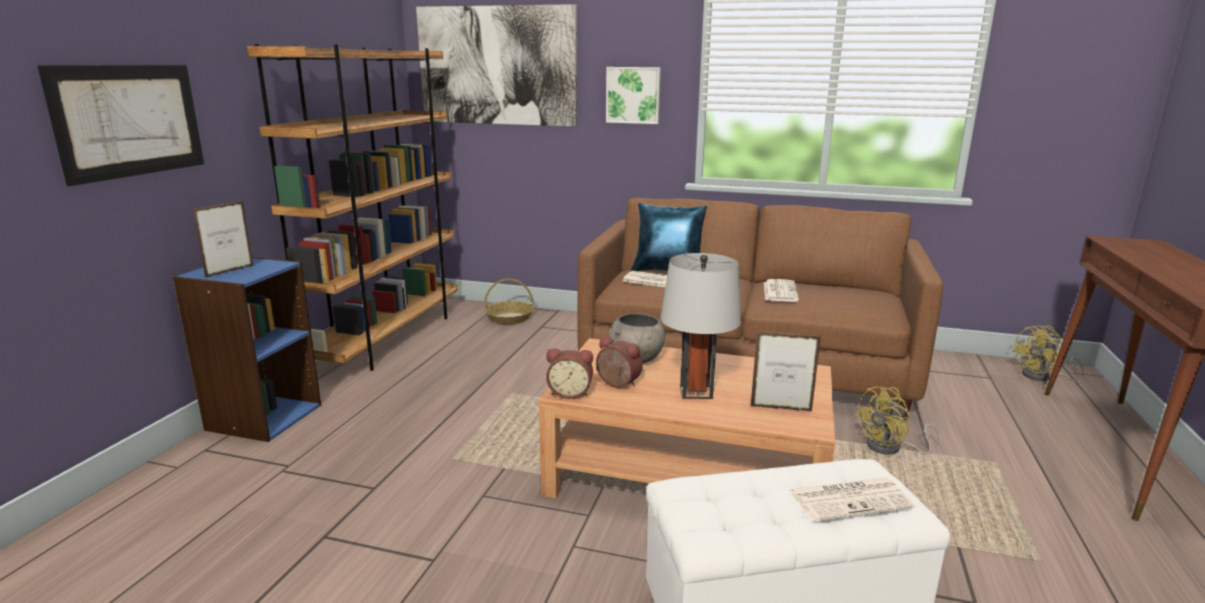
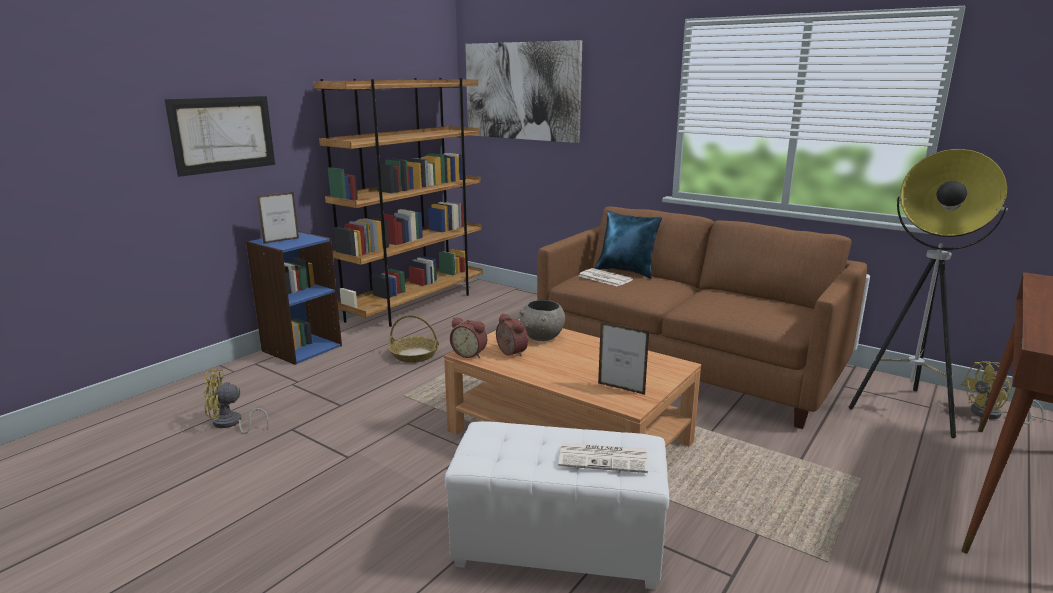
camera: 20 degrees right, 0 degrees up
basket [484,279,533,324] -> basket moved to [389,315,439,363]
picture [606,67,661,124] -> none
grey table lamp [660,253,741,399] -> none
newspaper [764,279,799,302] -> none
yellow fan [854,386,942,455] -> yellow fan moved to [203,369,269,434]
none -> floor lamp [849,149,1008,438]

